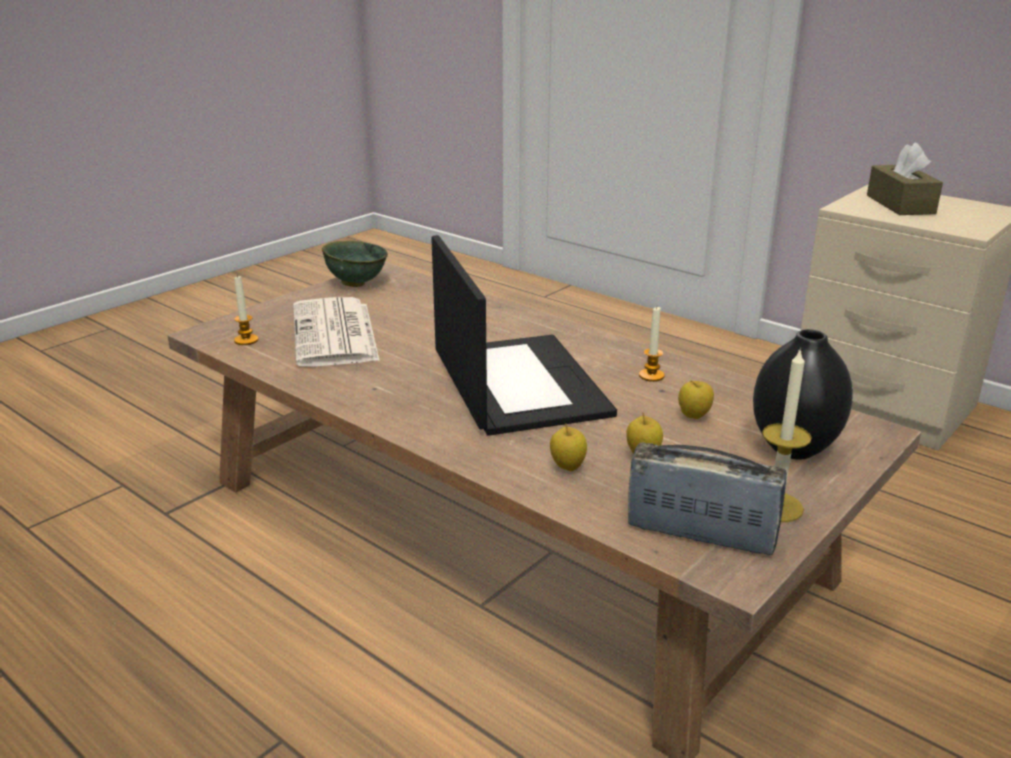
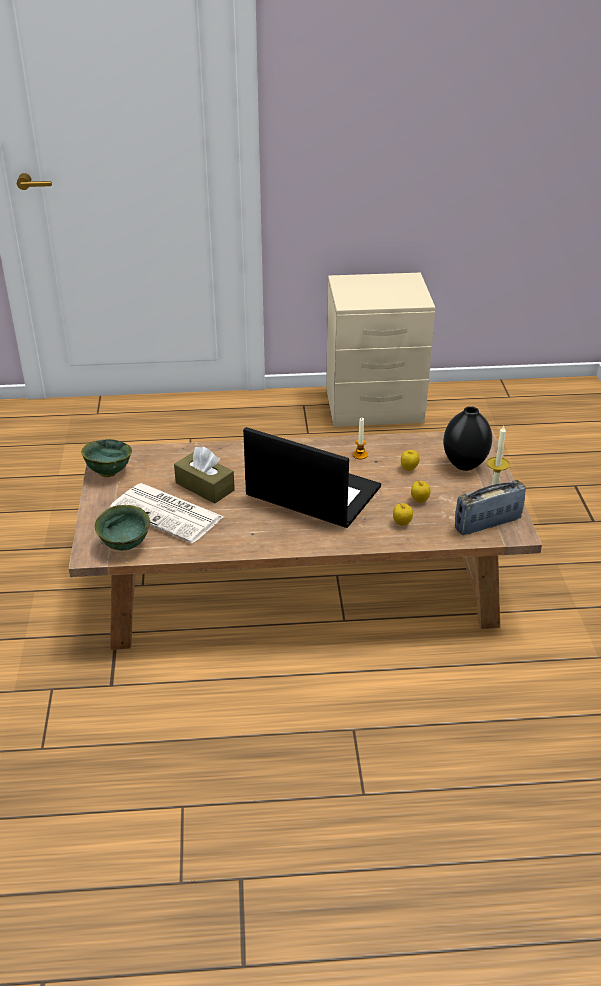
camera: 45 degrees left, 10 degrees up
candle [234,275,258,345] -> green bowl [95,505,150,550]
brown tissue box [867,142,943,215] -> brown tissue box moved to [174,447,235,504]

